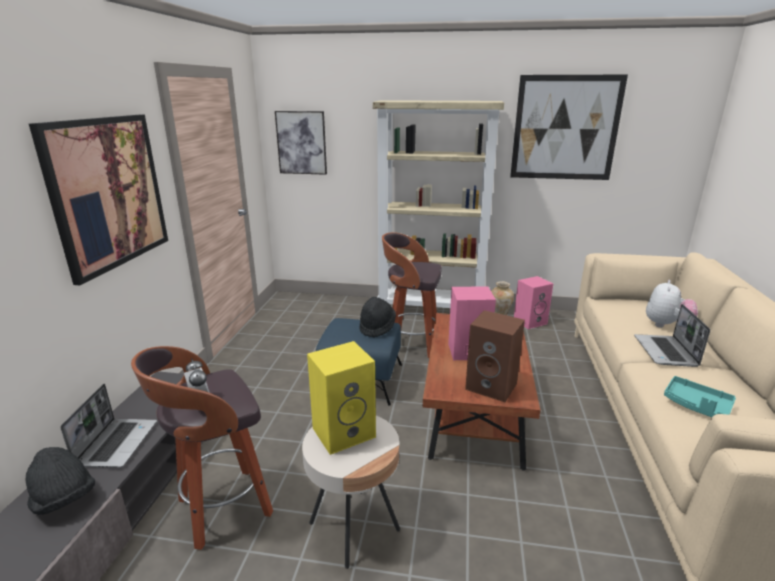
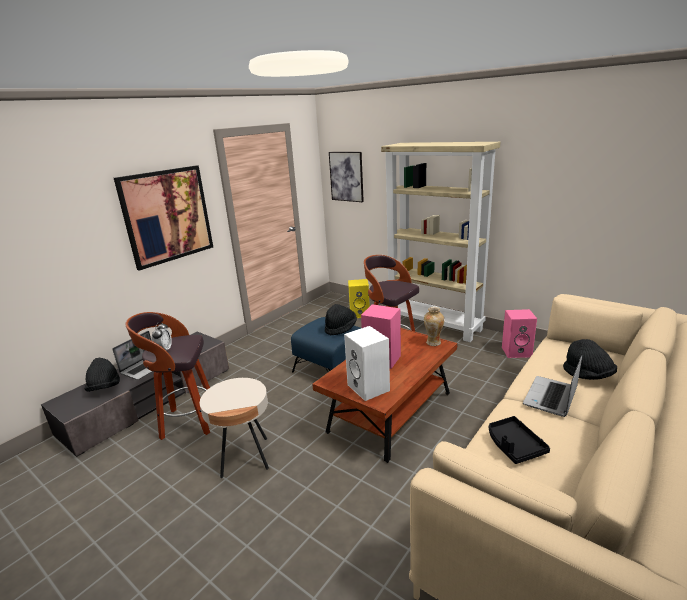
camera: 30 degrees right, 0 degrees up
yellow speaker [307,341,376,455] -> yellow speaker moved to [348,279,370,318]
brown speaker [465,310,525,402] -> white speaker [344,326,390,401]
picture [510,75,628,180] -> none
plush toy [646,280,698,328] -> black hat [563,339,617,380]
turquoise tray [664,376,736,417] -> black tray [489,416,550,464]

